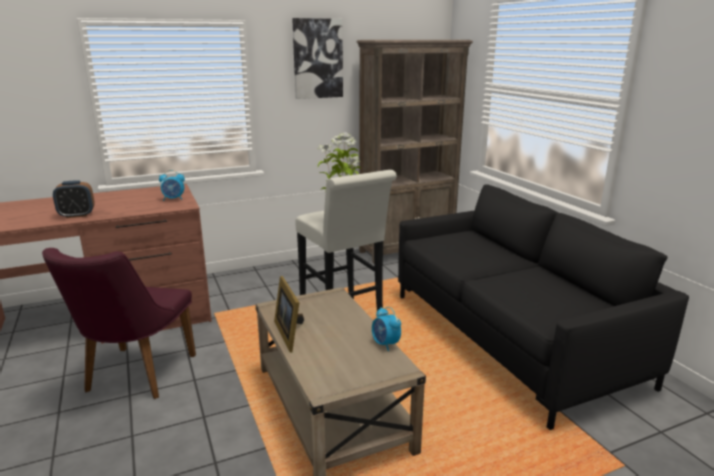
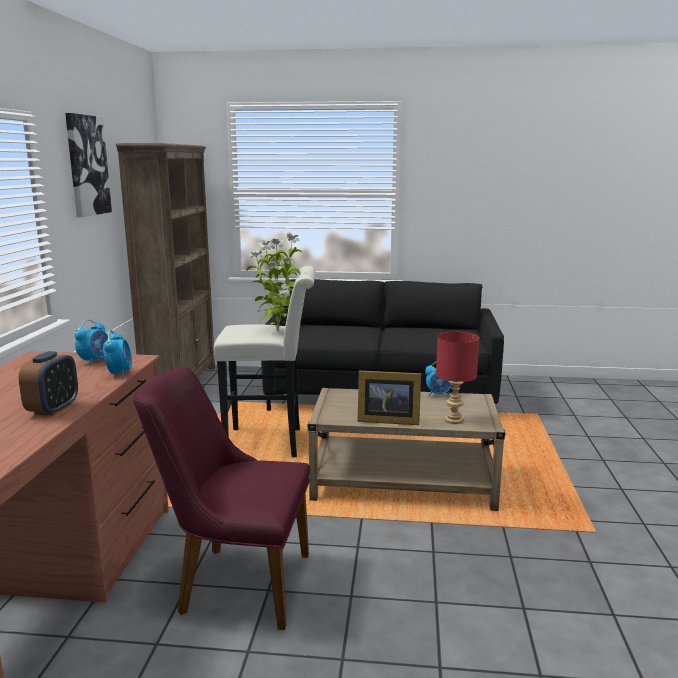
camera: 60 degrees left, 5 degrees down
purple chair [42,248,196,399] -> purple chair turned 150 degrees clockwise [133,367,310,630]
none -> alarm clock [103,330,132,378]
none -> red table lamp [436,331,479,424]

